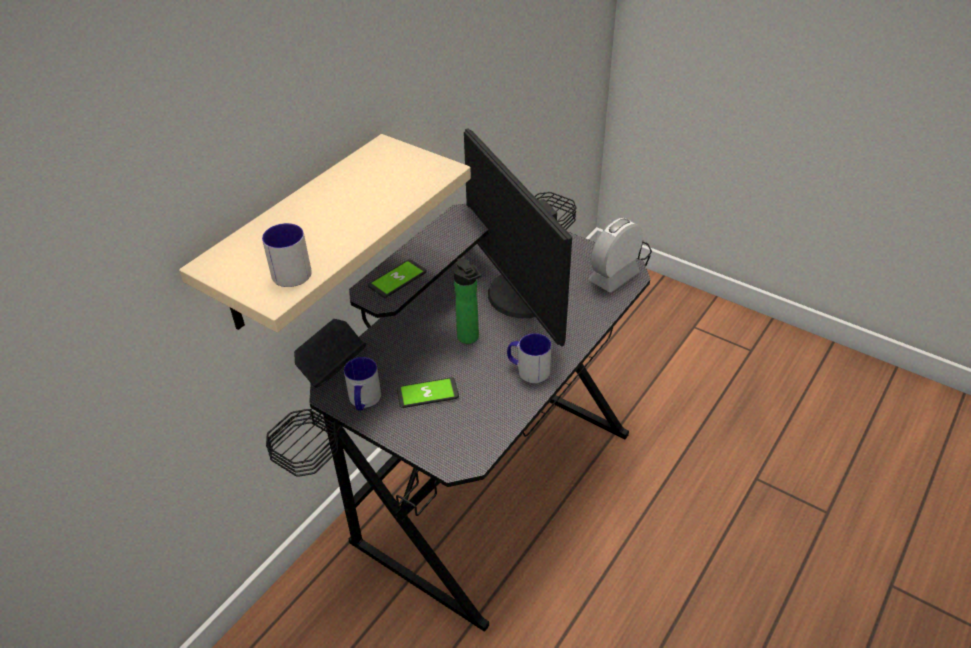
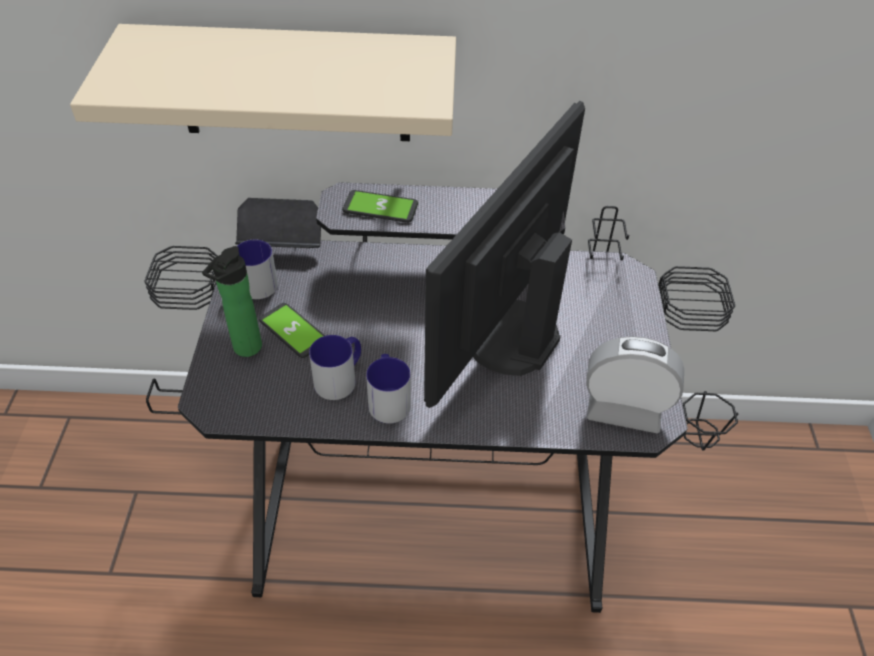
camera: 55 degrees right, 5 degrees up
mug [262,223,312,287] -> mug moved to [309,335,361,400]
bottle [454,258,481,344] -> bottle moved to [202,246,262,357]

